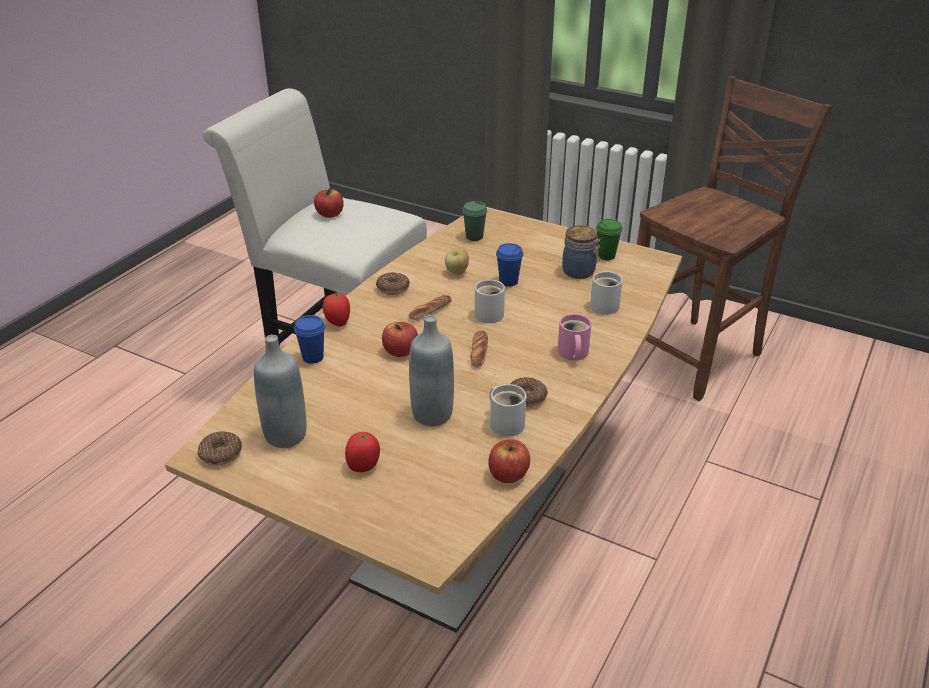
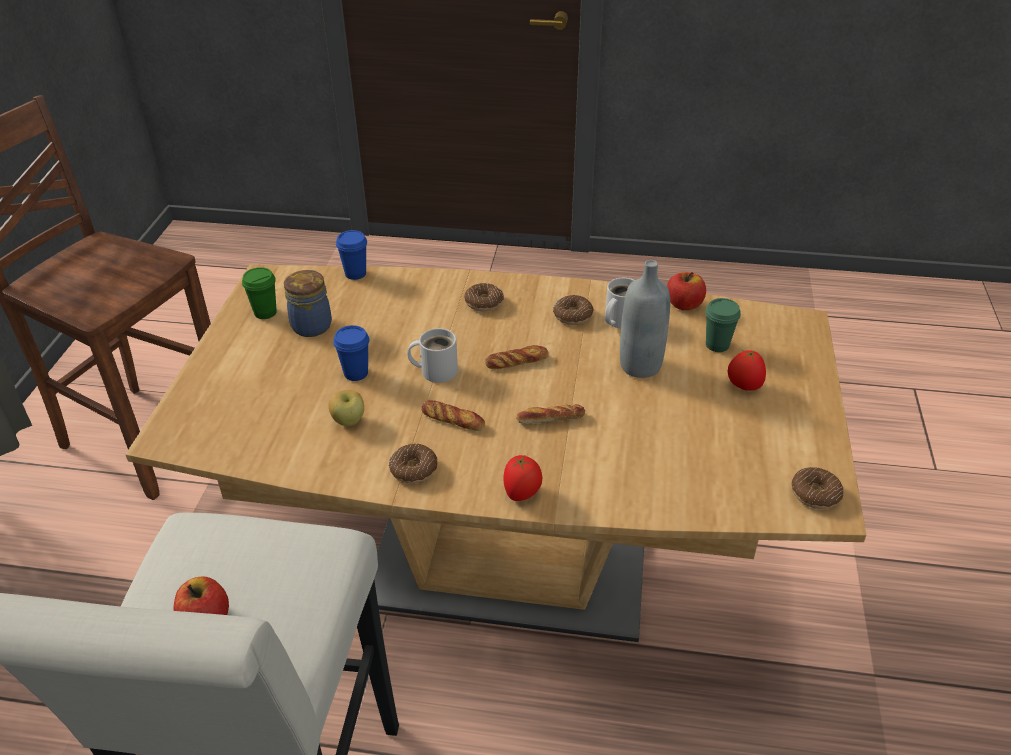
camera: 110 degrees left, 5 degrees up
grey bottle [254,335,307,448] -> none
blue cup [294,315,325,364] -> blue cup moved to [336,230,367,280]
apple [382,322,418,357] -> bread [516,404,585,424]
green cup [462,201,487,241] -> green cup moved to [705,298,741,352]
pink mug [558,314,591,361] -> donut [464,283,504,312]
white mug [590,271,623,314] -> none

